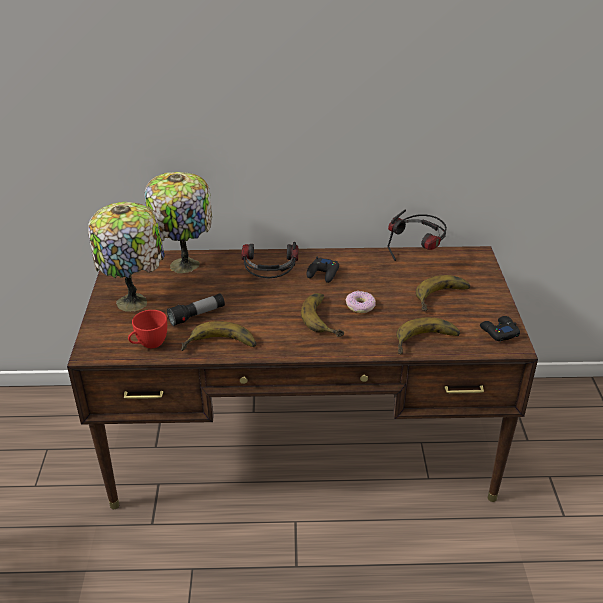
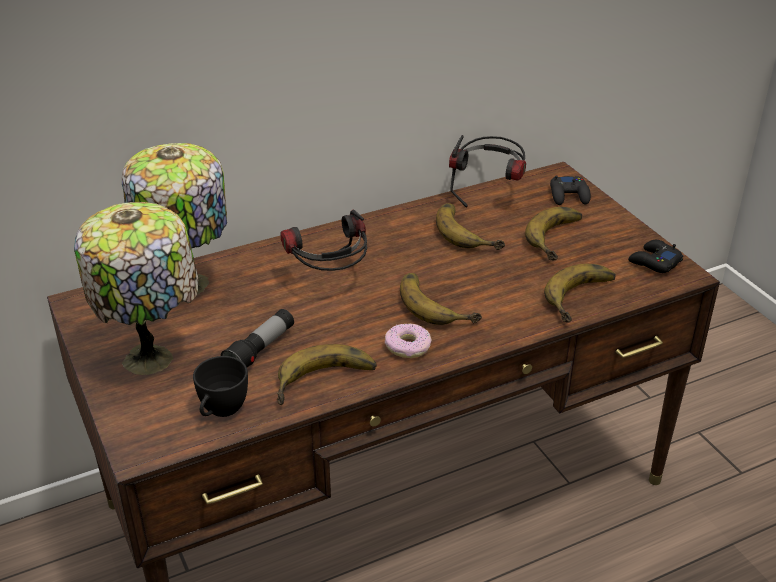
camera: 25 degrees left, 0 degrees up
red cup [128,310,167,348] -> black cup [193,356,248,417]
black game controller [306,257,339,283] -> black game controller moved to [550,175,591,205]
donut [346,291,376,313] -> donut moved to [385,324,432,358]
none -> banana [436,203,505,250]

